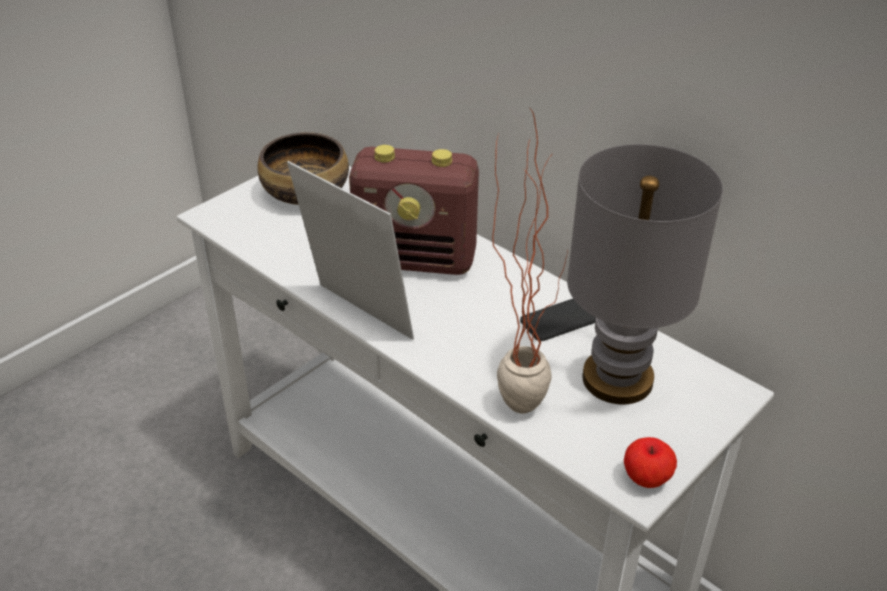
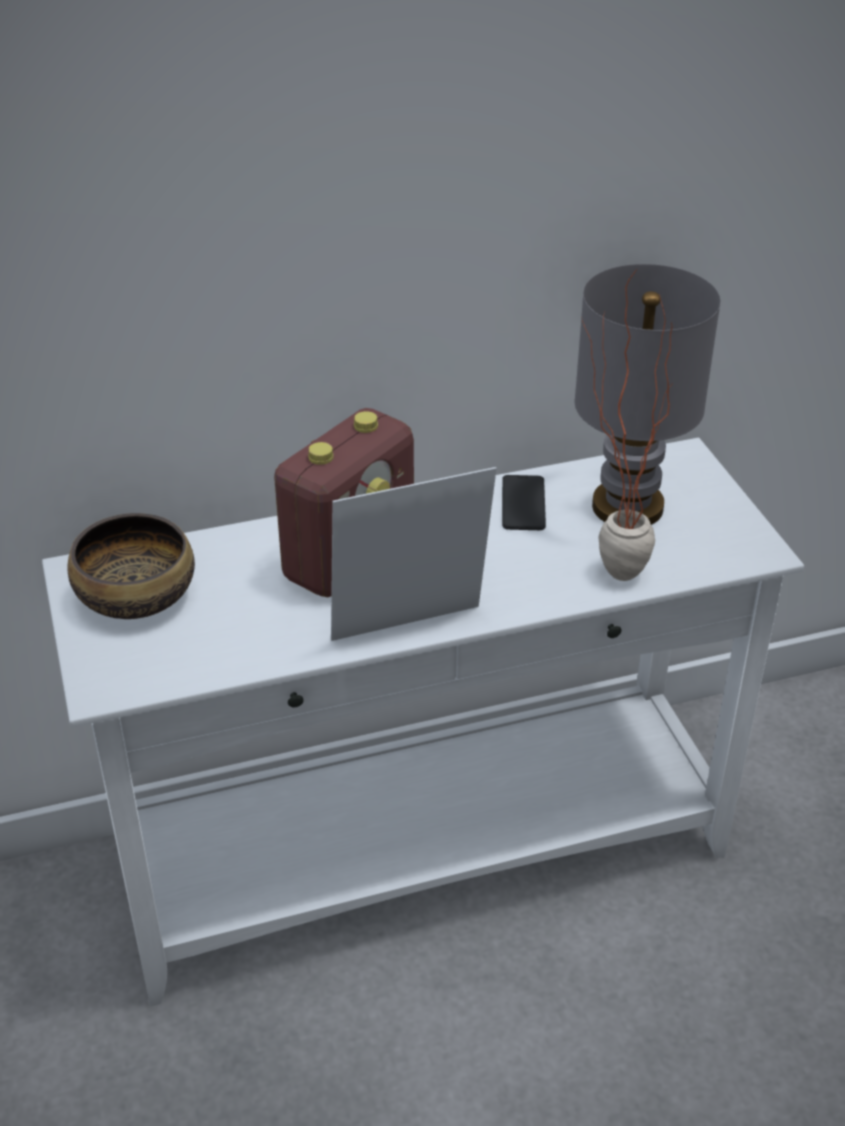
camera: 60 degrees left, 0 degrees up
apple [624,437,677,488] -> none

